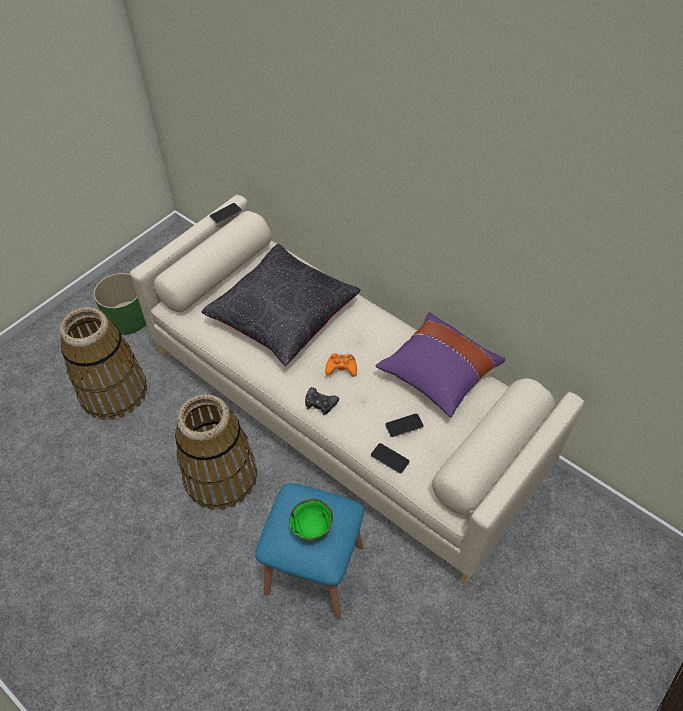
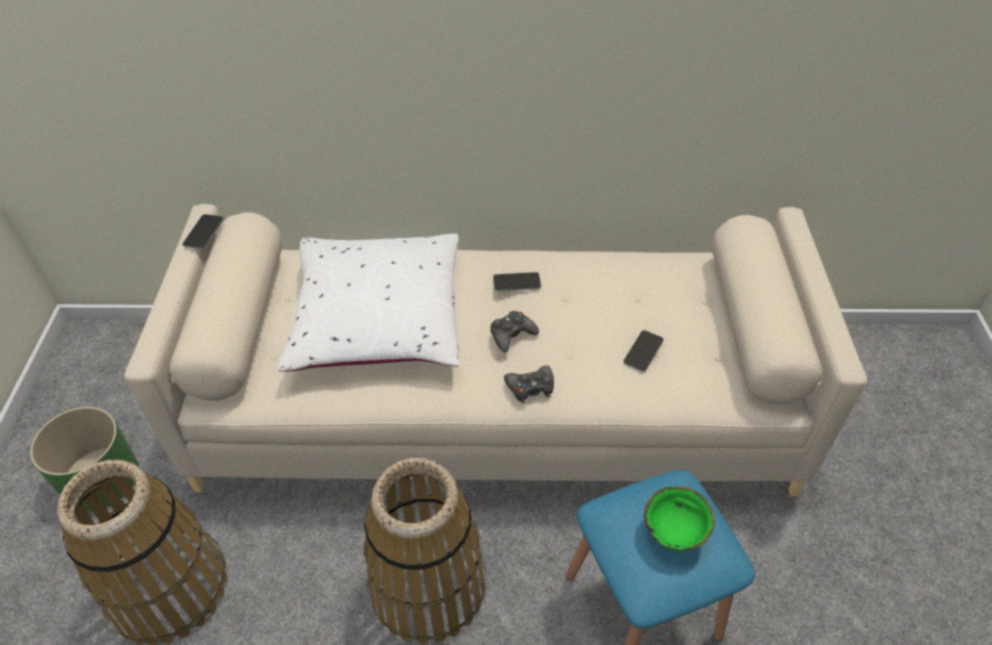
camera: 40 degrees left, 5 degrees down
black pillow [201,244,361,366] -> white pillow [278,234,459,372]
orange game controller [325,353,357,377] -> black game controller [490,311,539,352]
phone [371,443,410,473] -> phone moved to [493,272,541,291]
purple pillow [376,312,506,417] -> none

